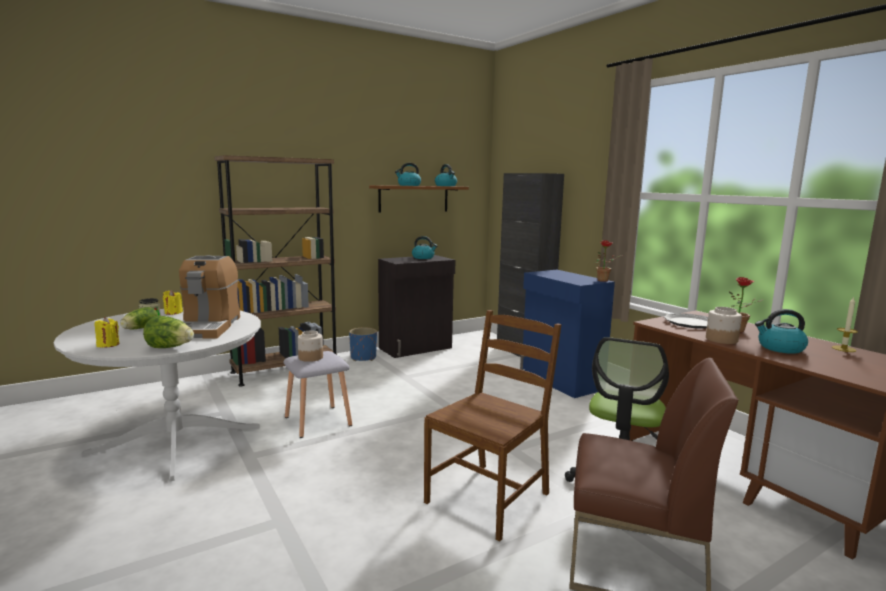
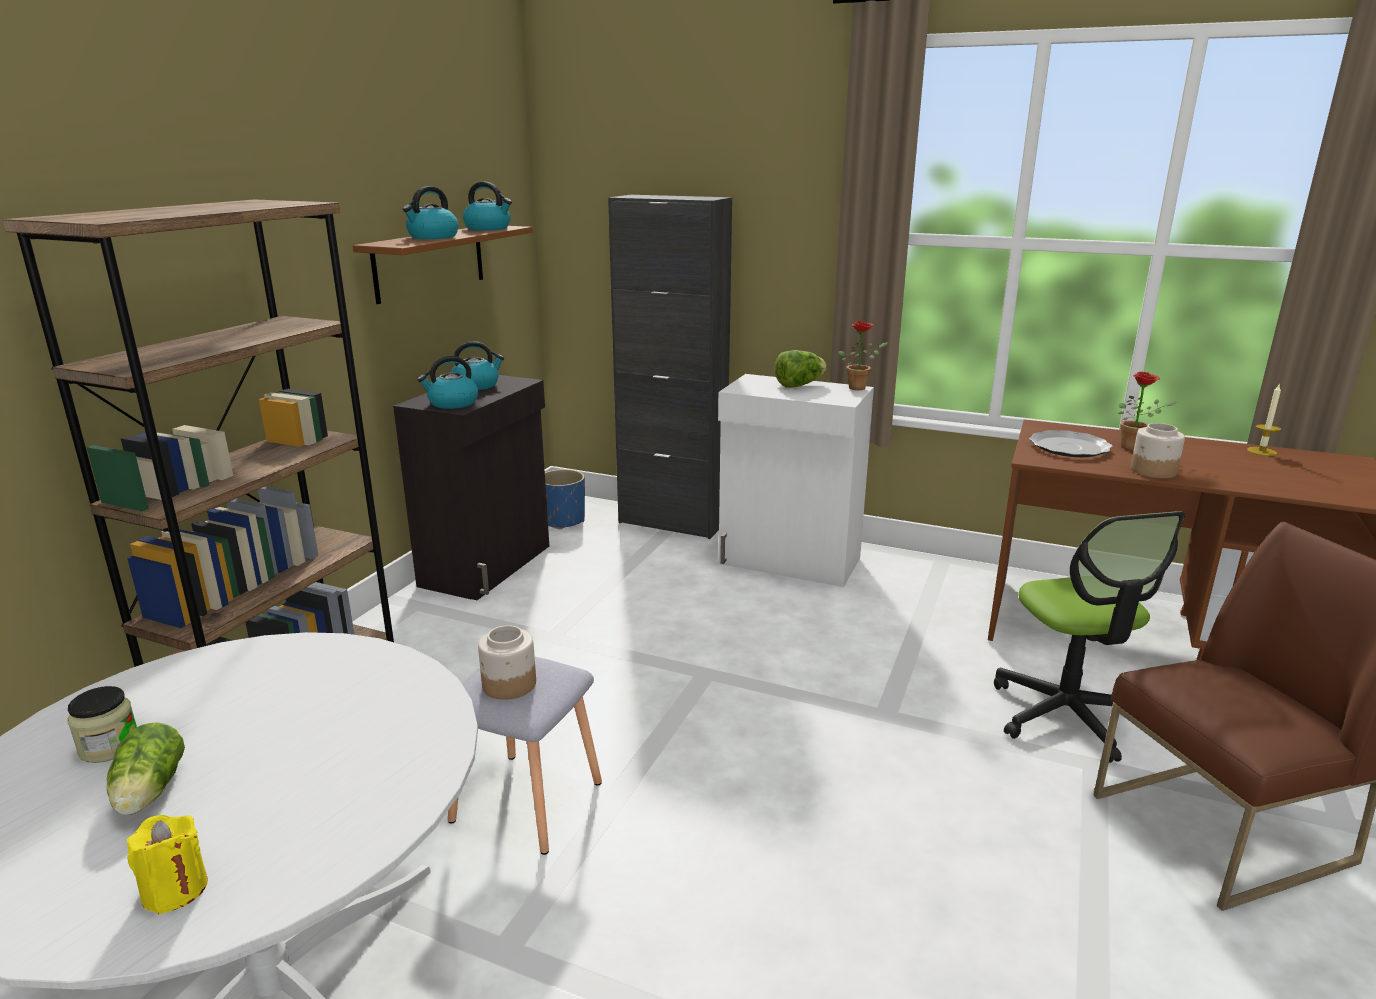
camera: 35 degrees left, 10 degrees up
lettuce [143,316,194,348] -> lettuce moved to [775,350,827,388]
yellow candle [163,290,183,315] -> none
coffee machine [179,255,240,338] -> none
blue planter [349,327,377,361] -> blue planter moved to [545,469,585,530]
brown chair [424,310,562,542] -> none
blue cabinet [520,270,615,398] -> white cabinet [718,374,874,587]
kettle [755,309,808,354] -> kettle moved to [418,356,478,409]

